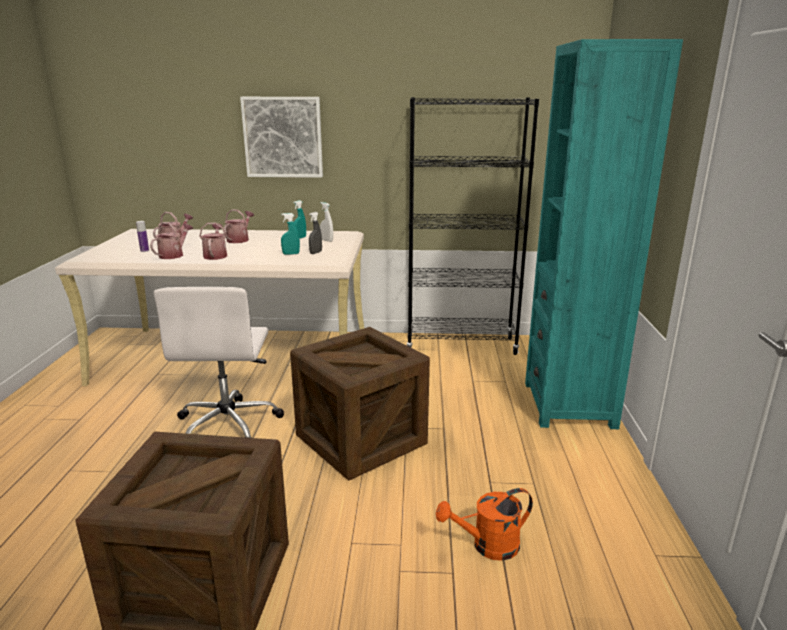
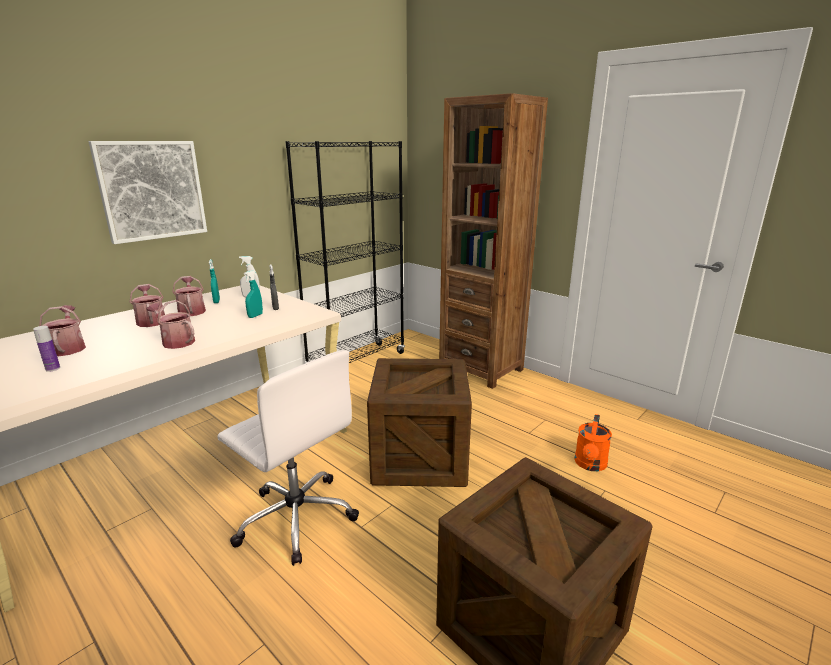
camera: 50 degrees left, 0 degrees up
watering can [150,222,193,259] -> watering can moved to [173,276,206,316]
turquoise bookcase [525,39,683,429] -> brown bookcase [439,93,548,389]

